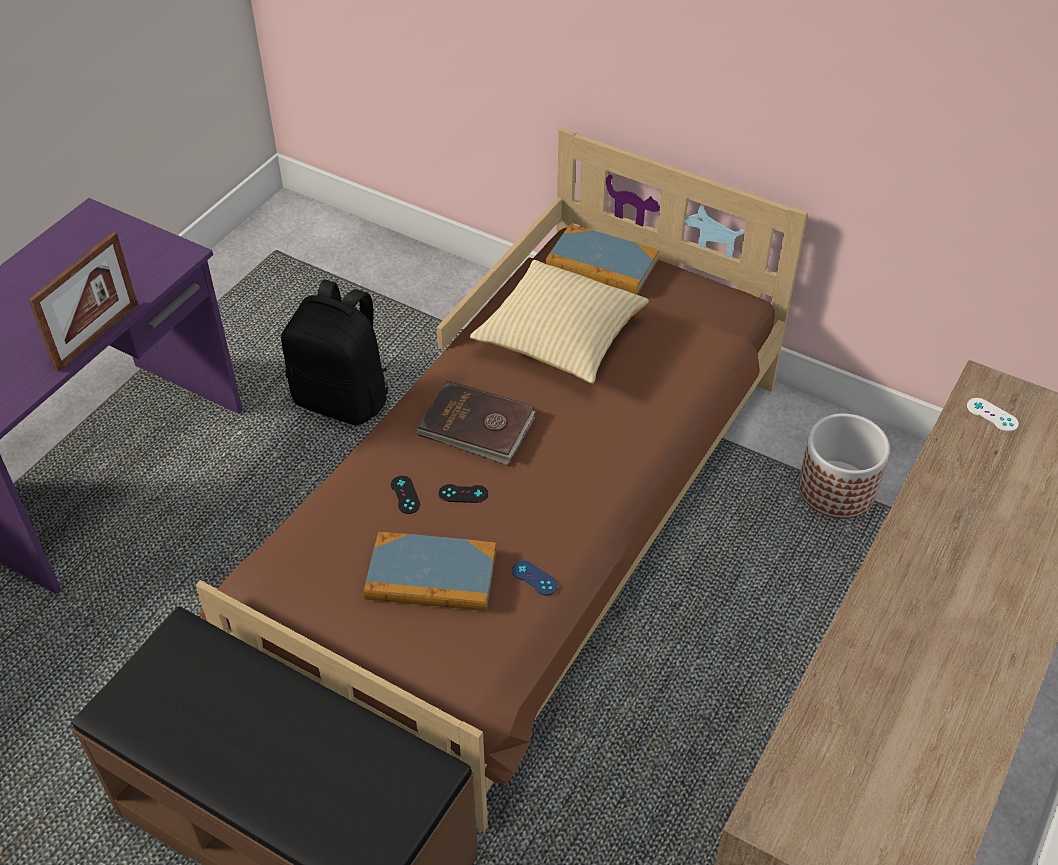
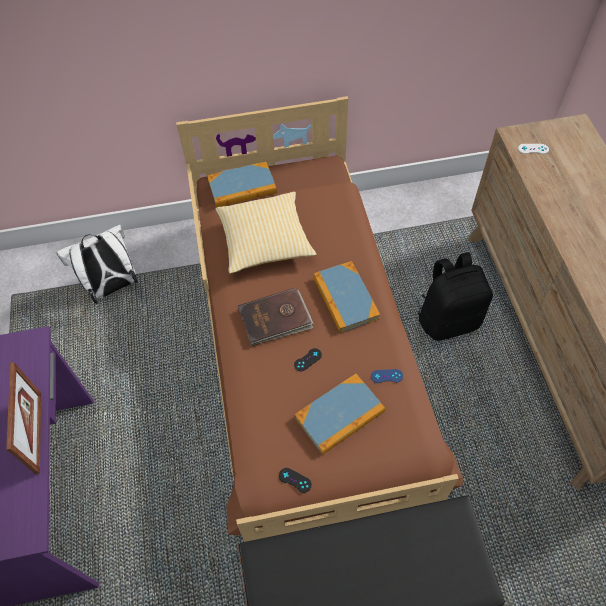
camera: 40 degrees left, 10 degrees up
black backpack [281,279,389,425] -> black backpack moved to [418,252,493,341]
black game controller [391,476,420,514] -> black game controller moved to [279,468,312,493]
planter [798,414,890,518] -> none
none -> white backpack [56,225,138,304]
none -> book [313,261,380,333]

